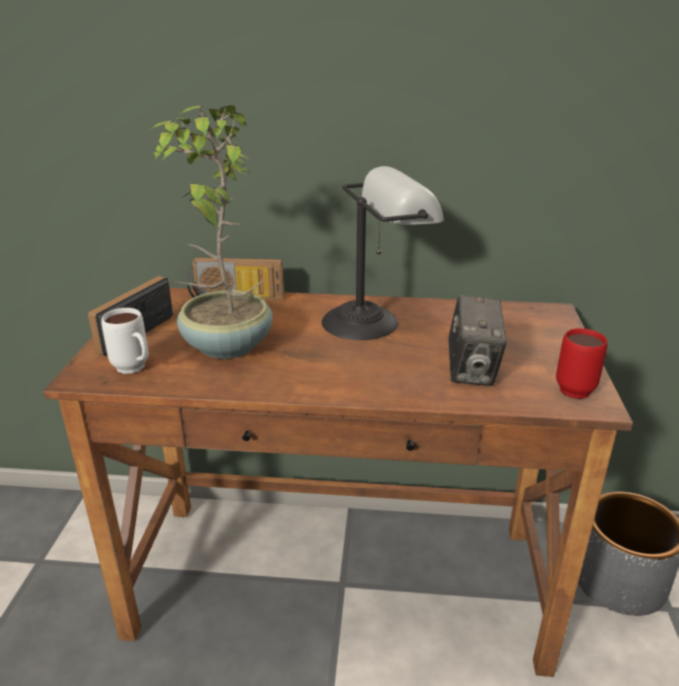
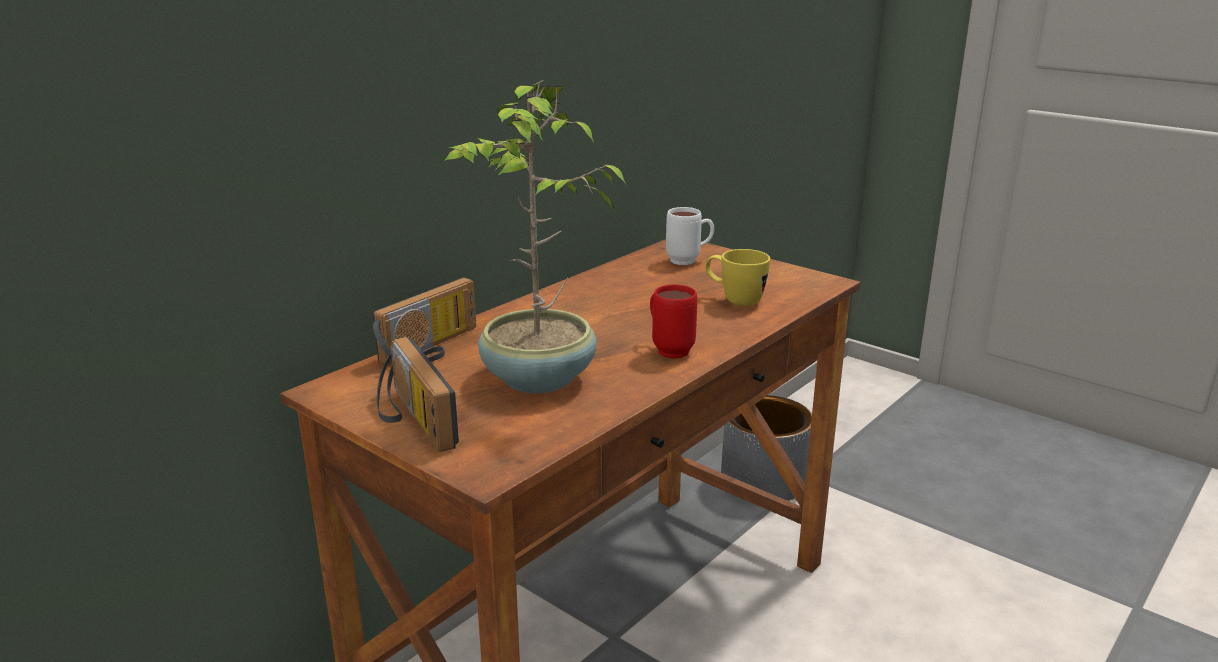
camera: 55 degrees left, 5 degrees down
white mug [101,308,148,374] -> white mug moved to [666,207,714,265]
table lamp [322,166,444,340] -> none
camera [448,295,507,386] -> yellow mug [706,249,770,306]
red mug [556,328,608,399] -> red mug moved to [650,285,697,358]

